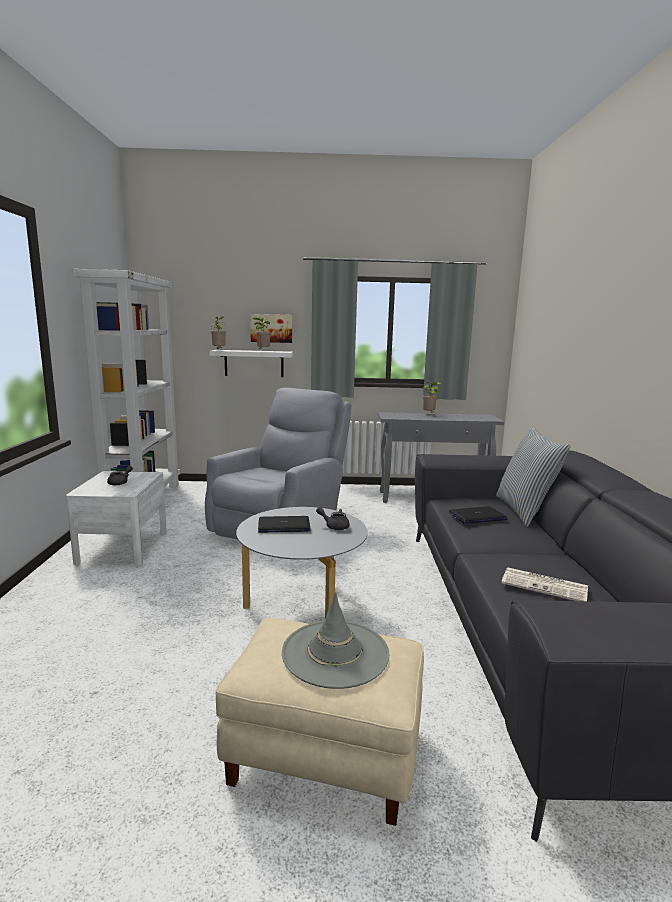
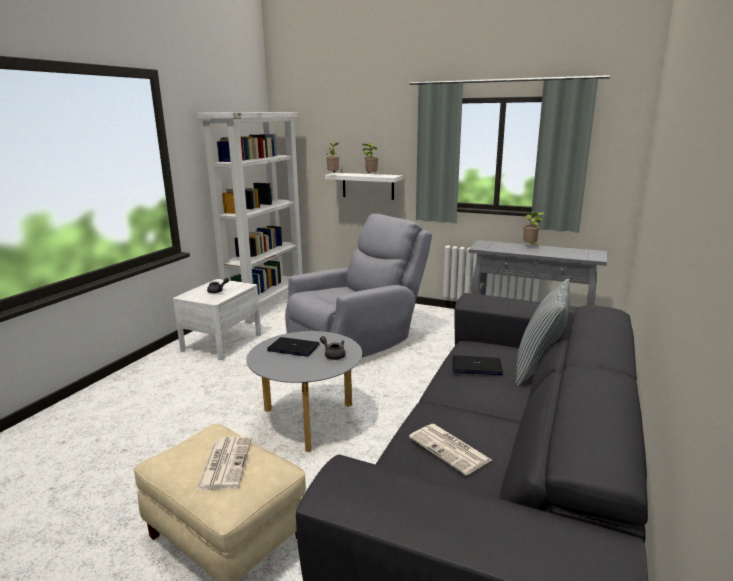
camera: 25 degrees right, 5 degrees up
picture [250,314,292,343] -> none
grey hat [282,592,389,689] -> newspaper [197,436,252,490]

